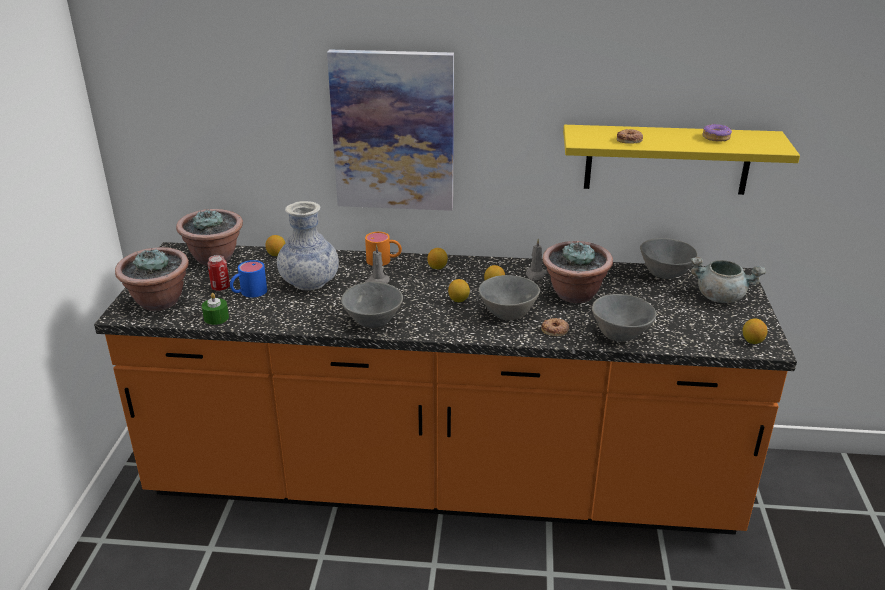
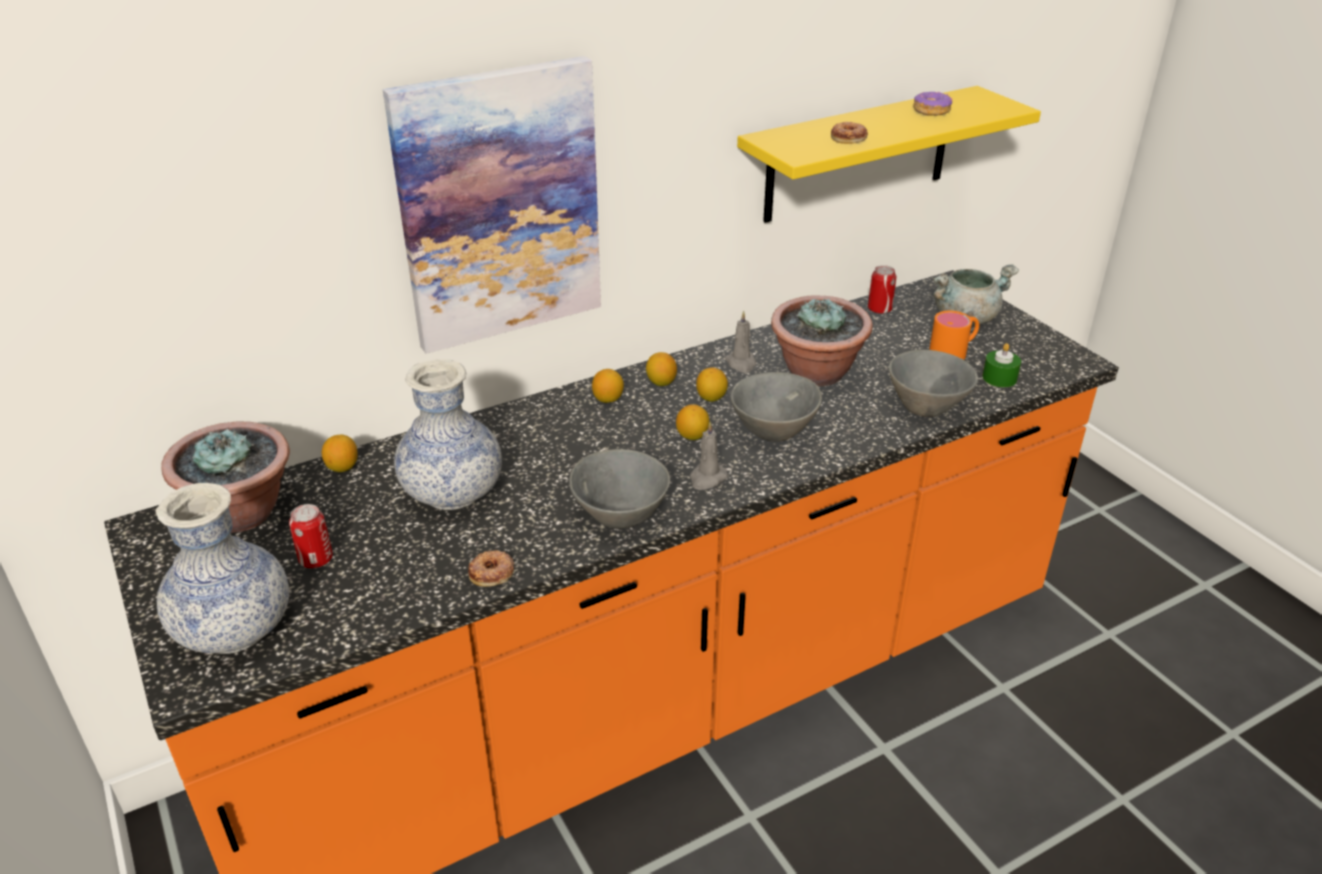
camera: 35 degrees left, 5 degrees up
potted plant [115,247,189,311] -> vase [155,483,289,654]
green candle [202,293,229,325] -> green candle moved to [982,343,1021,387]
blue mug [230,260,267,298] -> none
orange mug [365,232,402,266] -> orange mug moved to [929,311,979,360]
grey candle [365,245,390,284] -> grey candle moved to [690,421,728,490]
donut [541,318,569,336] -> donut moved to [468,550,514,587]
grey bowl [640,238,698,279] -> can [868,265,897,314]
lemon [743,319,767,344] -> lemon moved to [646,352,677,386]

